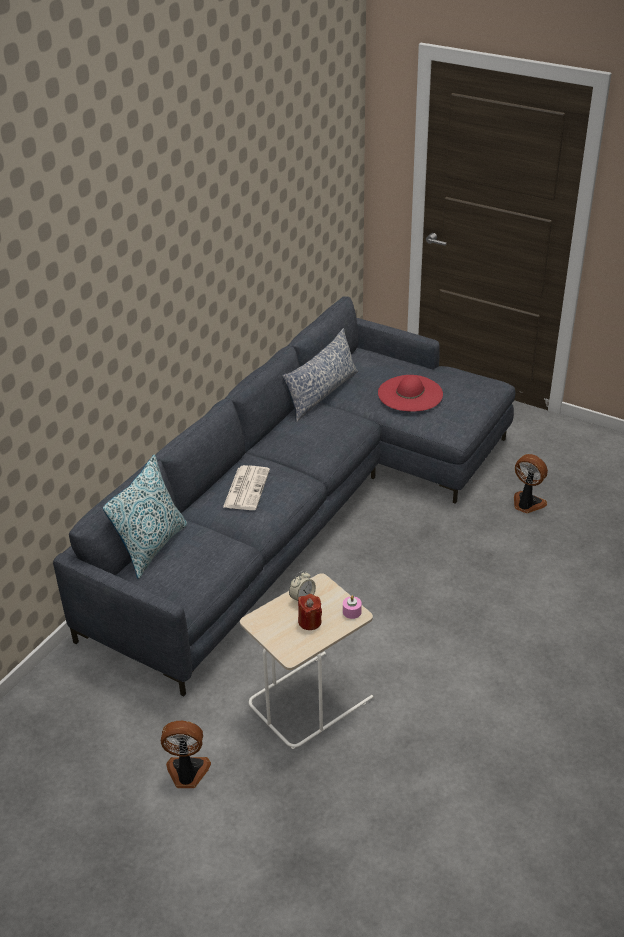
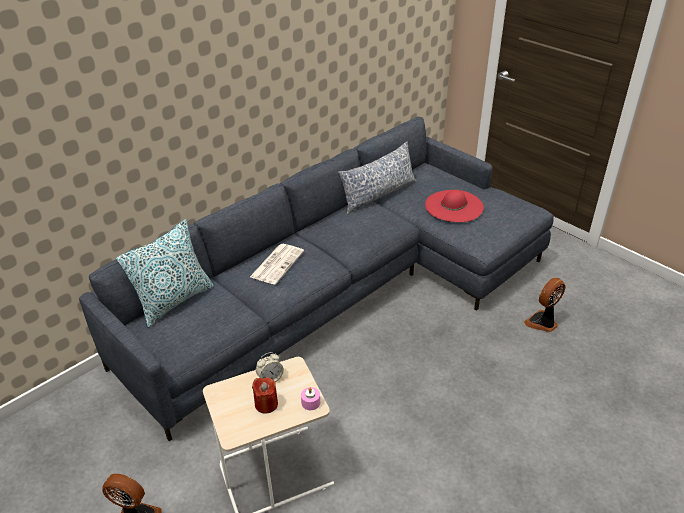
camera: 15 degrees right, 0 degrees up
fan [514,454,548,513] -> fan turned 90 degrees counterclockwise [524,277,565,332]

